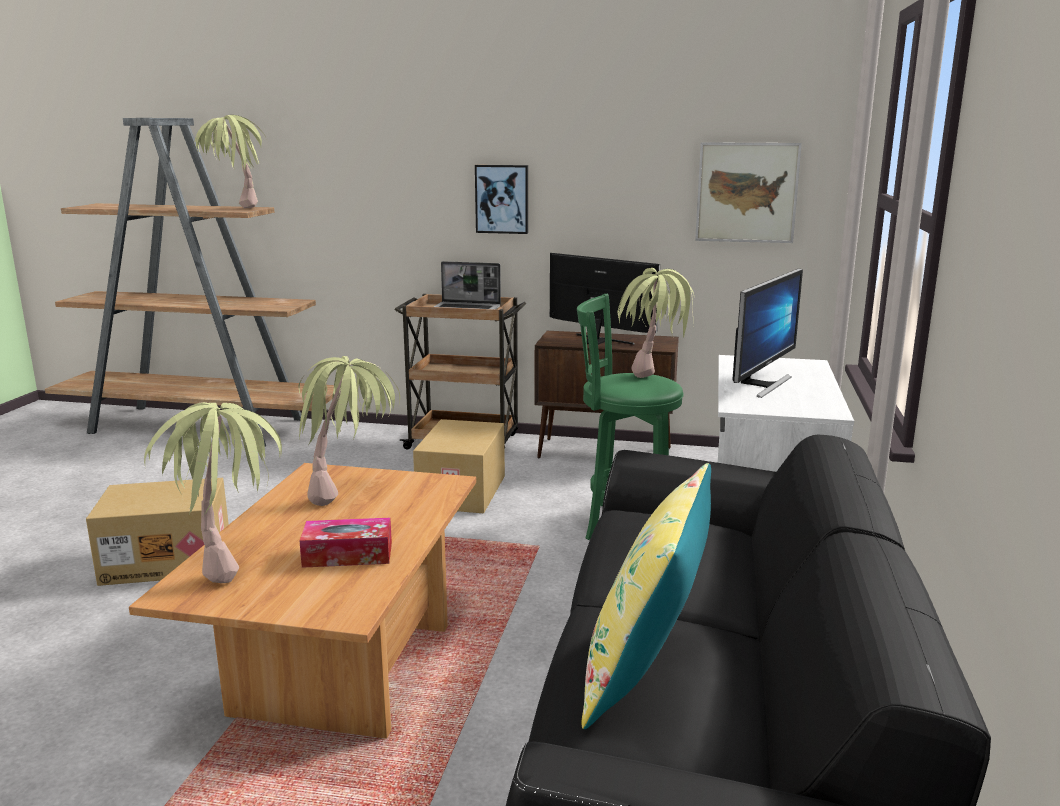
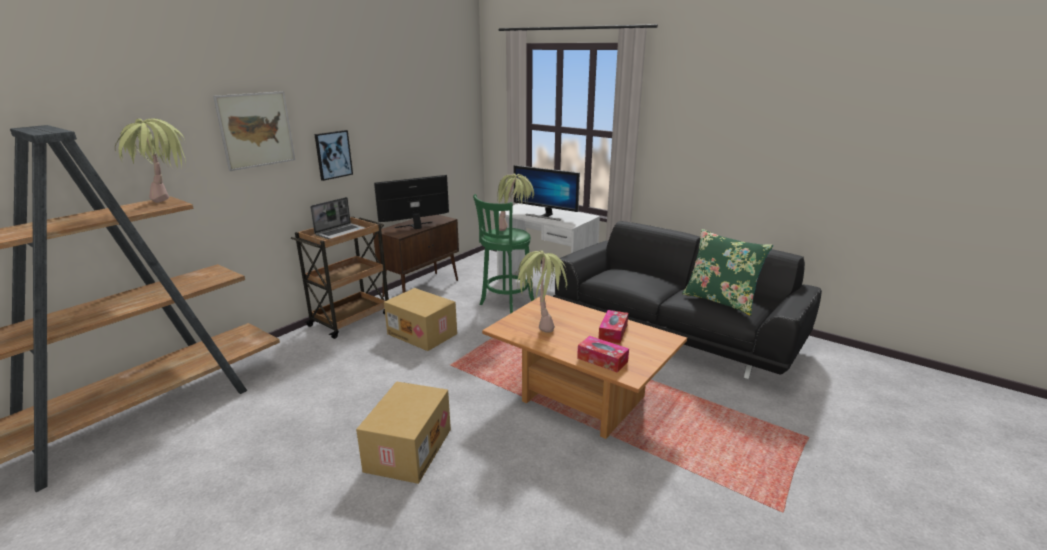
camera: 65 degrees left, 5 degrees up
potted plant [144,402,282,583] -> tissue box [577,336,629,373]
yellow pillow [582,463,711,729] -> green pillow [682,229,773,316]
picture [695,142,802,243] -> picture moved to [213,91,295,171]
monitor [733,268,803,398] -> monitor turned 150 degrees clockwise [514,165,580,221]

